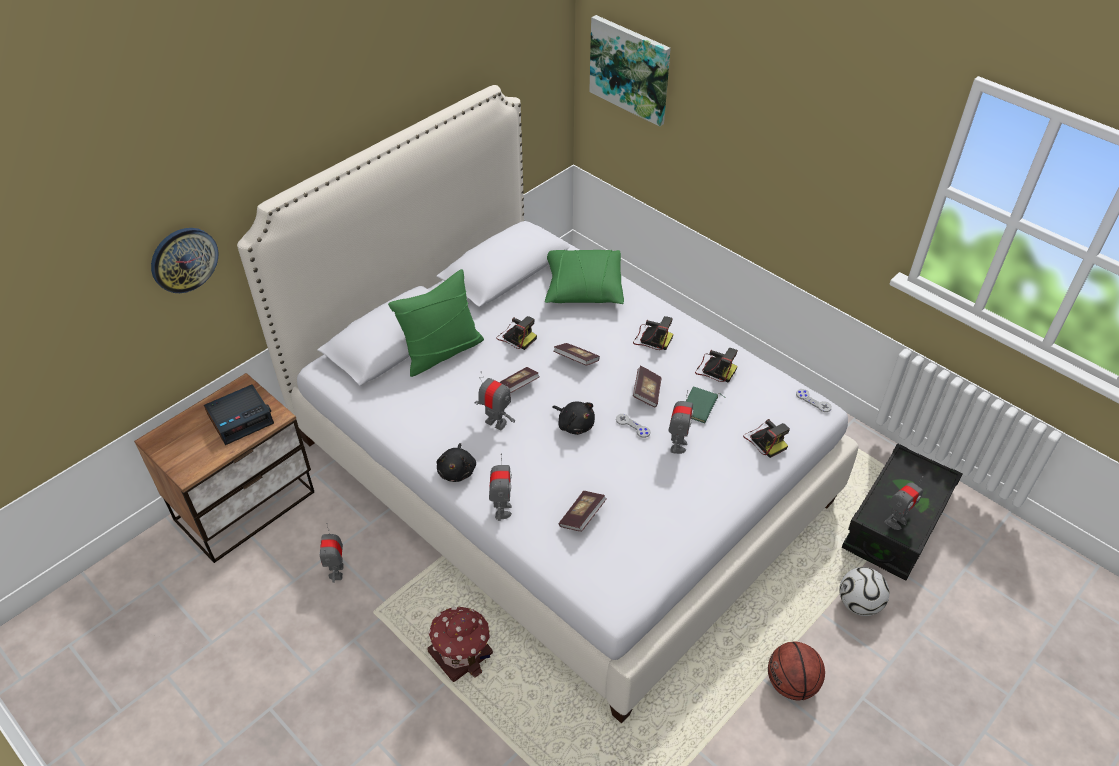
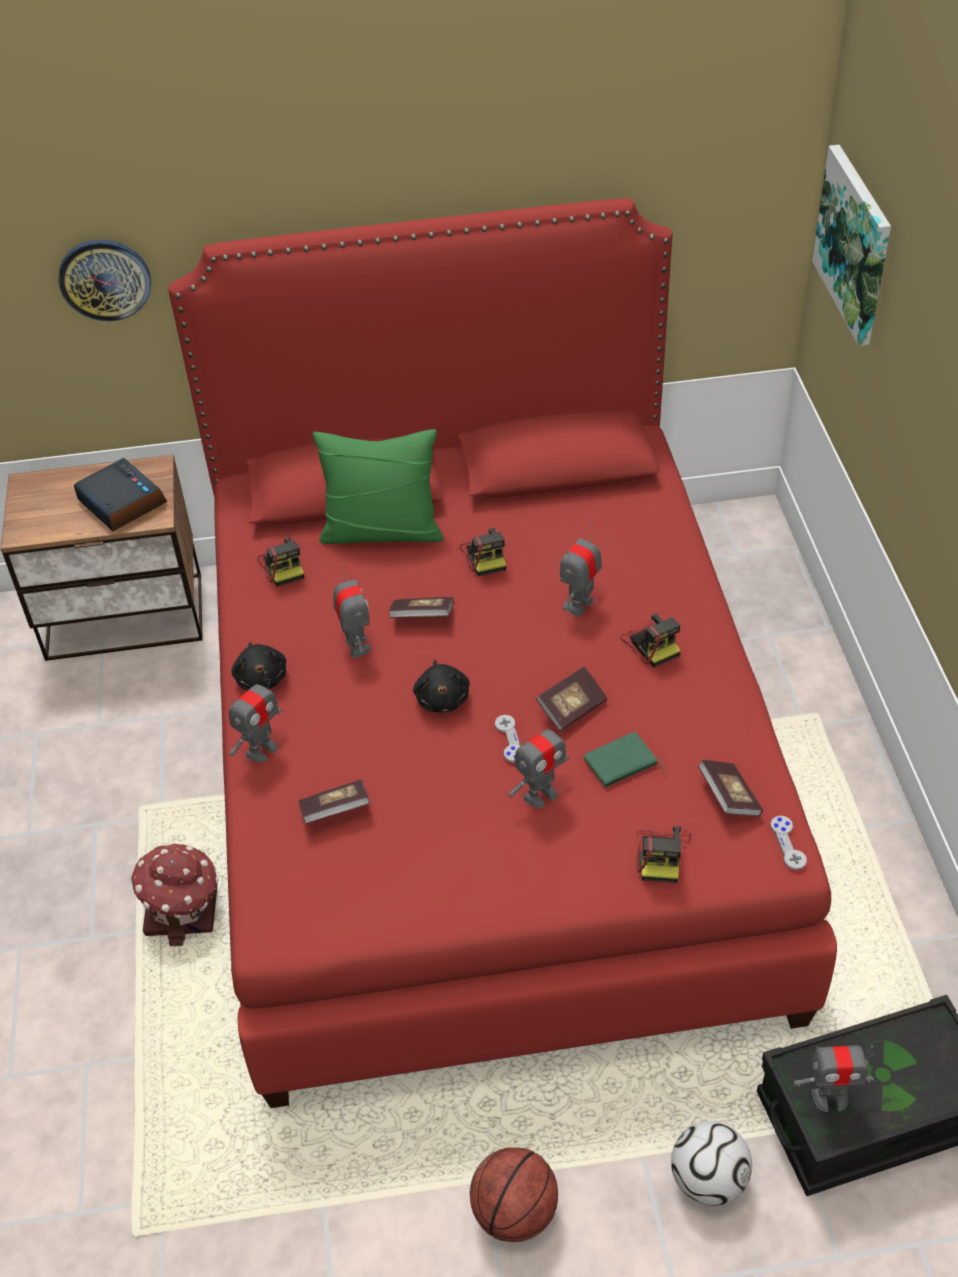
camera: 40 degrees right, 0 degrees up
alarm clock [204,384,274,445] -> alarm clock turned 135 degrees counterclockwise [74,458,167,531]
white bed [237,85,858,724] -> red bed [168,198,837,1108]
toy robot [320,523,344,583] -> toy robot moved to [560,523,602,617]
black plush toy [436,443,476,482] -> black plush toy turned 60 degrees counterclockwise [232,642,286,691]
green pillow [545,250,624,304] -> none
book [554,343,600,366] -> book moved to [698,760,763,816]
camera [695,348,738,383] -> camera moved to [257,537,304,587]

